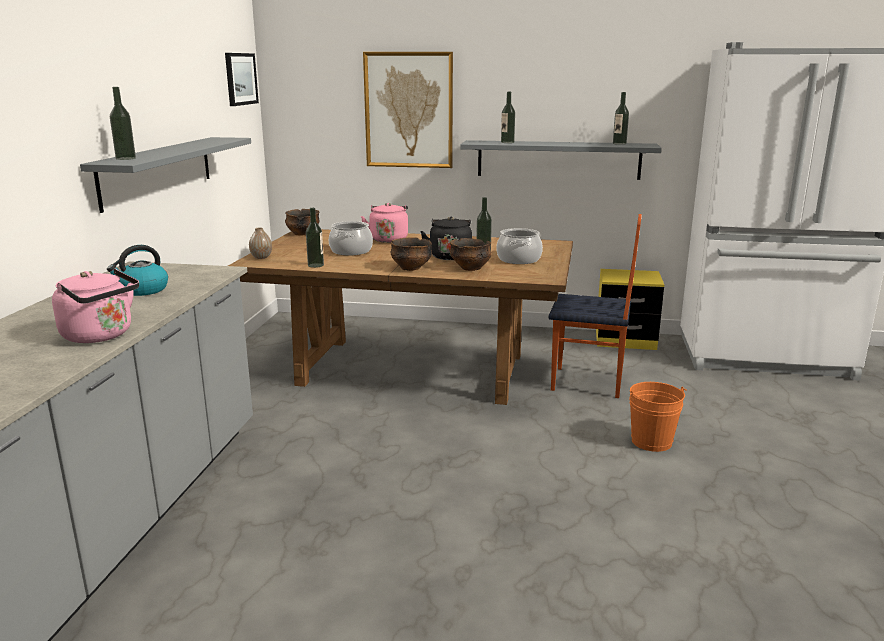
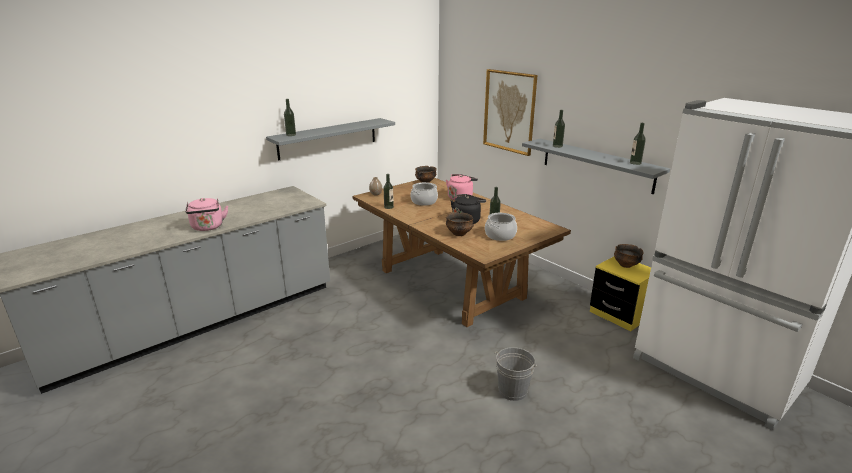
camera: 40 degrees right, 5 degrees up
kettle [107,245,168,296] -> none
picture [225,53,259,106] -> none
bowl [390,237,432,271] -> bowl moved to [614,244,644,268]
chair [549,214,642,398] -> none
orange bucket [629,382,687,452] -> grey bucket [494,347,537,401]

